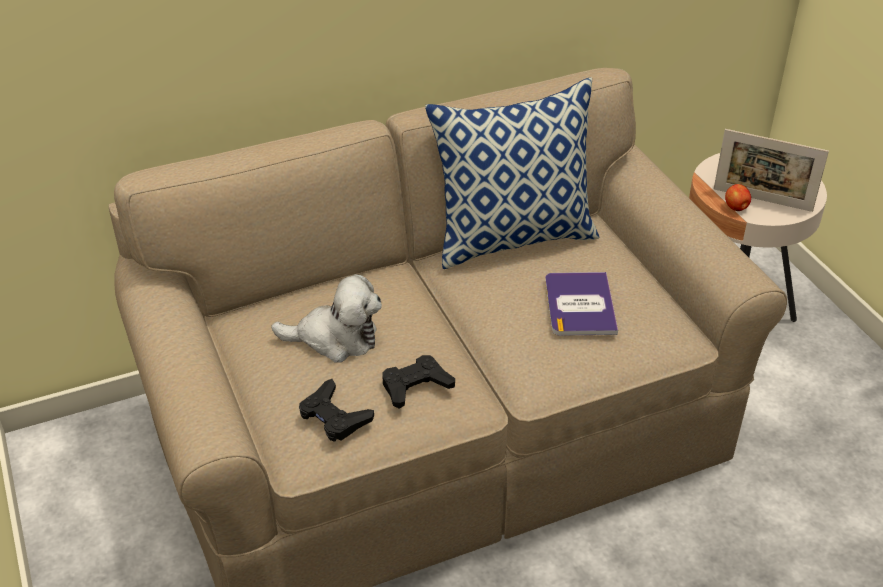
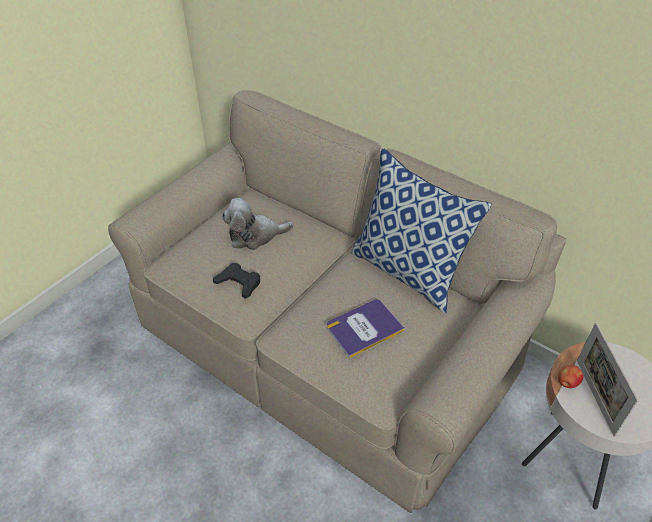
camera: 60 degrees right, 5 degrees up
plush toy [271,274,382,363] -> plush toy turned 105 degrees clockwise [222,198,294,250]
black game controller [299,379,374,442] -> none

